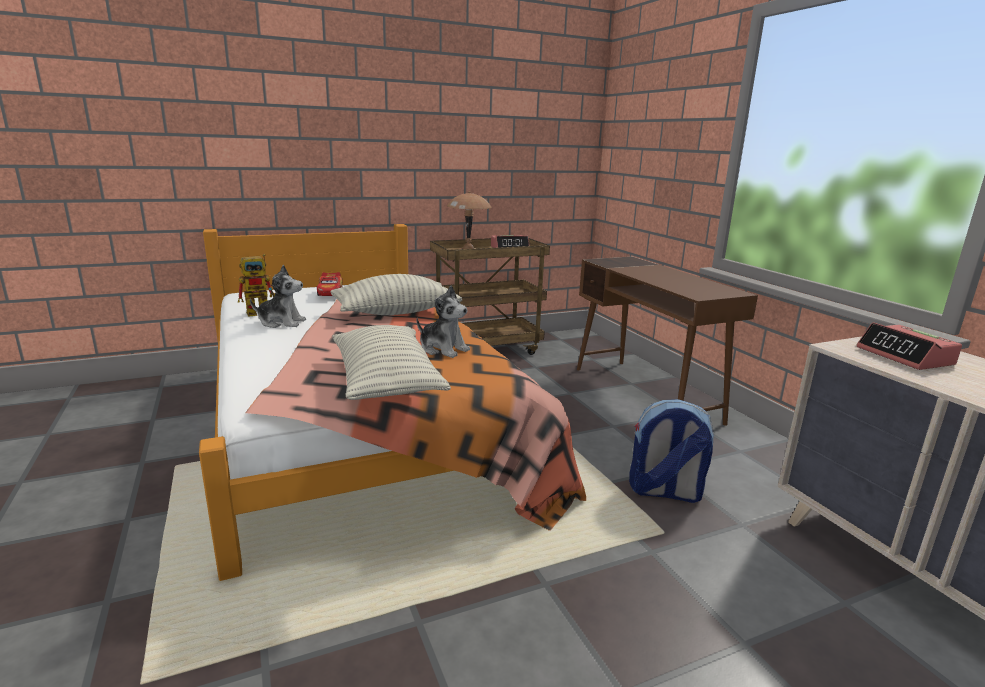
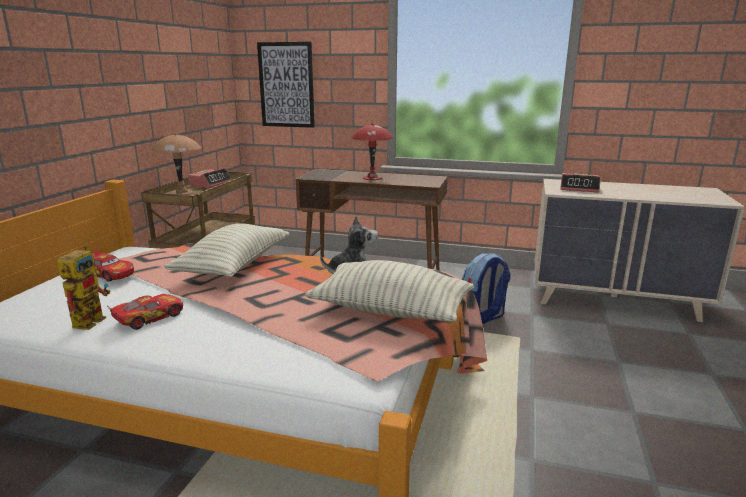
camera: 50 degrees left, 0 degrees up
plush toy [250,265,306,328] -> toy car [107,294,183,330]
none -> picture [257,42,315,128]
none -> red table lamp [351,123,393,180]

